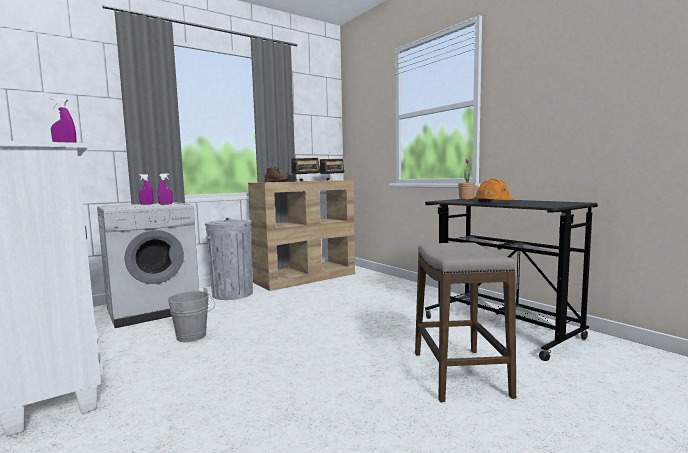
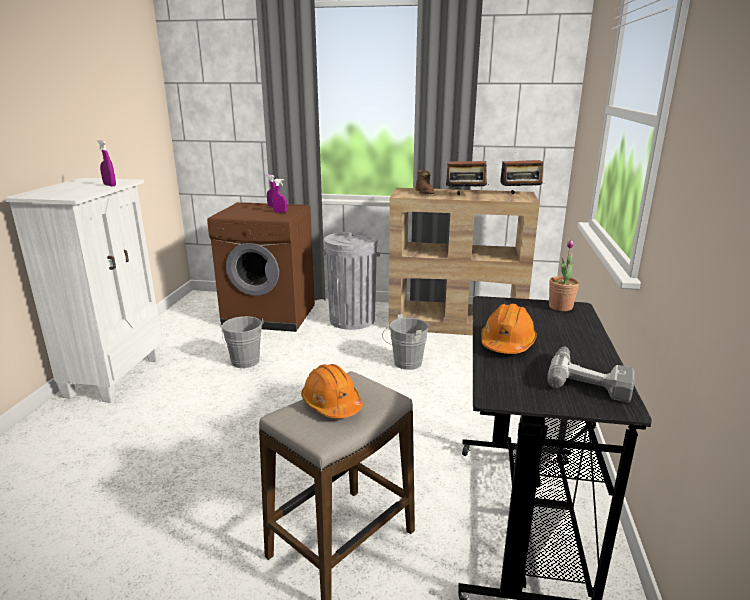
camera: 45 degrees right, 15 degrees up
white washing machine [97,202,199,328] -> brown washing machine [207,202,315,332]
none -> orange hard hat [301,364,363,418]
none -> grey bucket [382,314,429,370]
none -> power drill [547,347,635,403]

